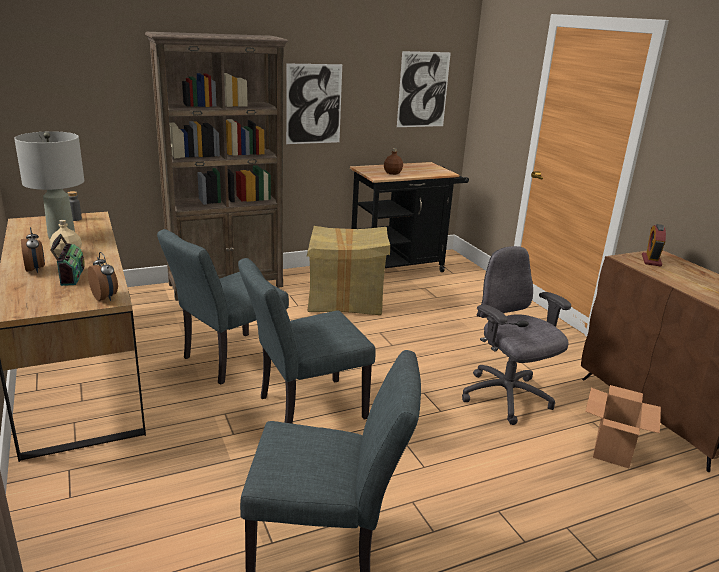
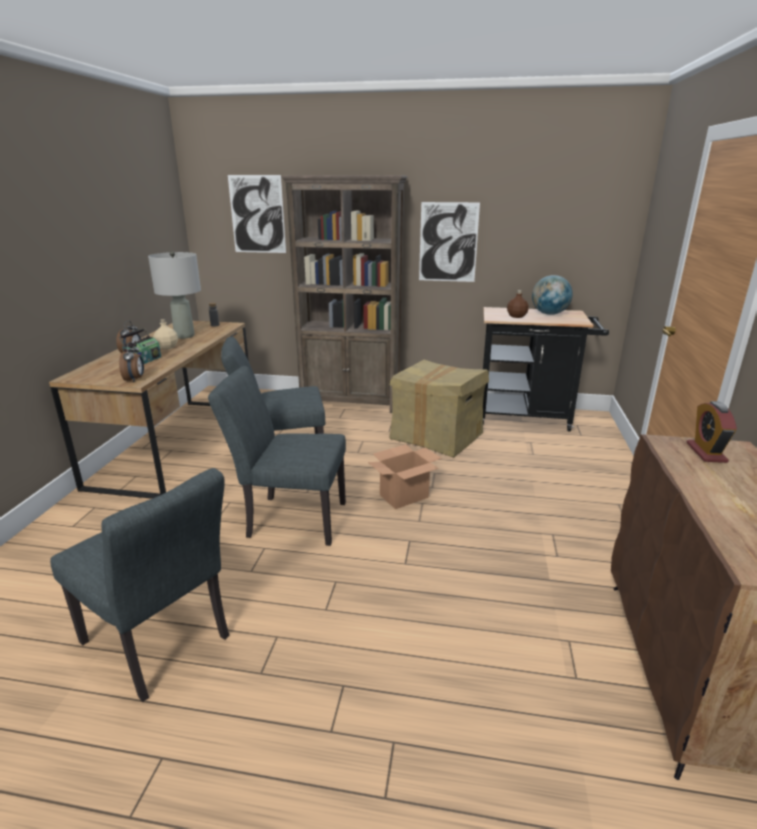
camera: 35 degrees right, 0 degrees up
picture [397,51,451,127] -> picture moved to [228,175,286,253]
grey office chair [462,246,571,425] -> none
cardboard box [585,385,661,468] -> cardboard box moved to [368,444,442,509]
alarm clock [642,224,666,266] -> alarm clock turned 45 degrees counterclockwise [686,401,737,463]
none -> globe [532,275,573,315]

